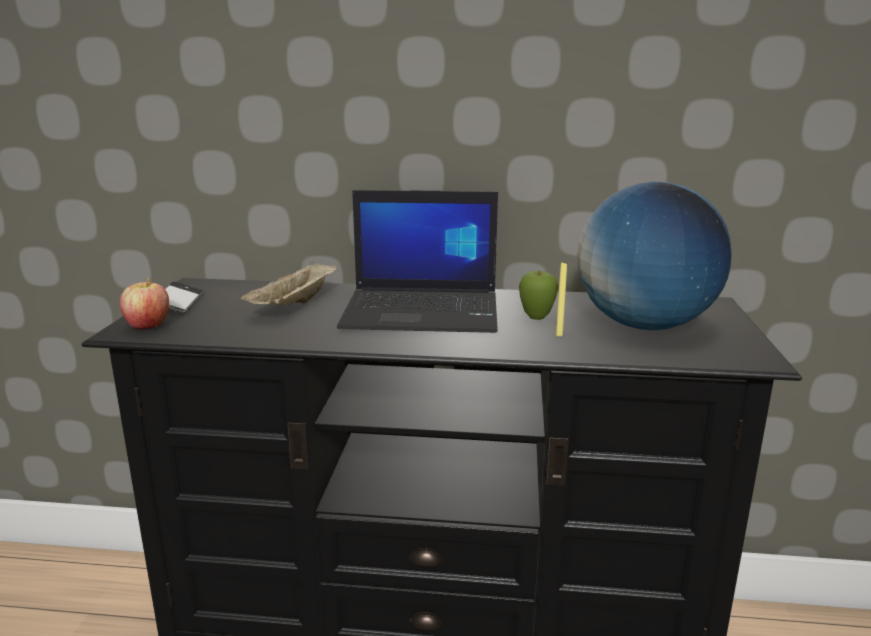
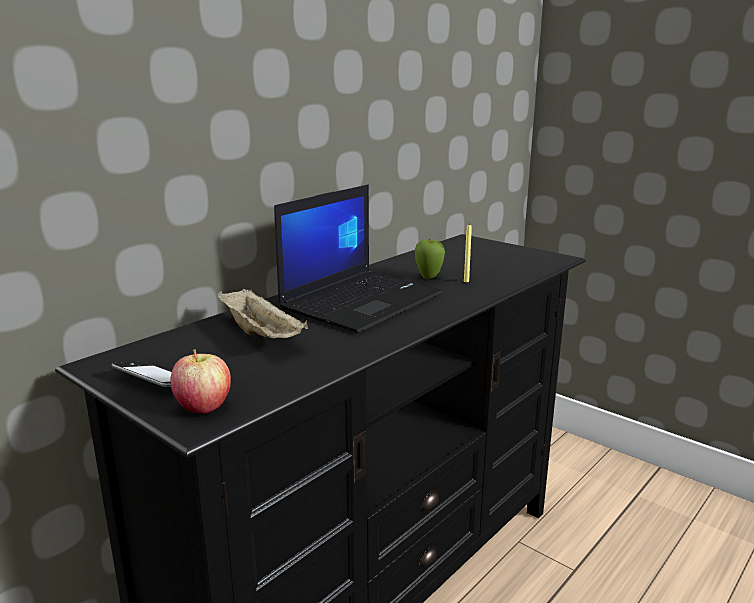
camera: 55 degrees left, 0 degrees up
globe [577,182,731,330] -> none

